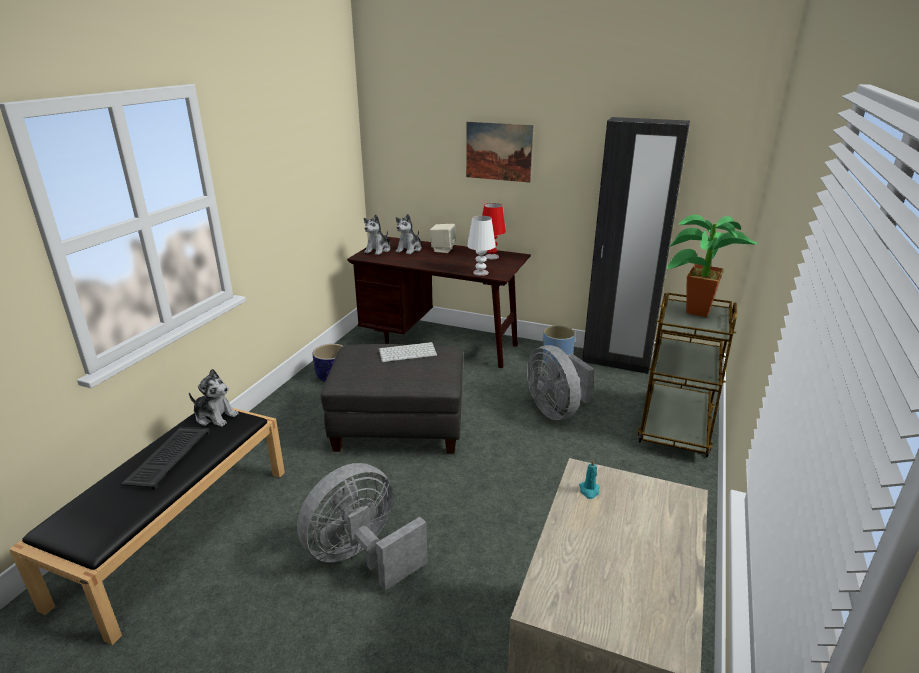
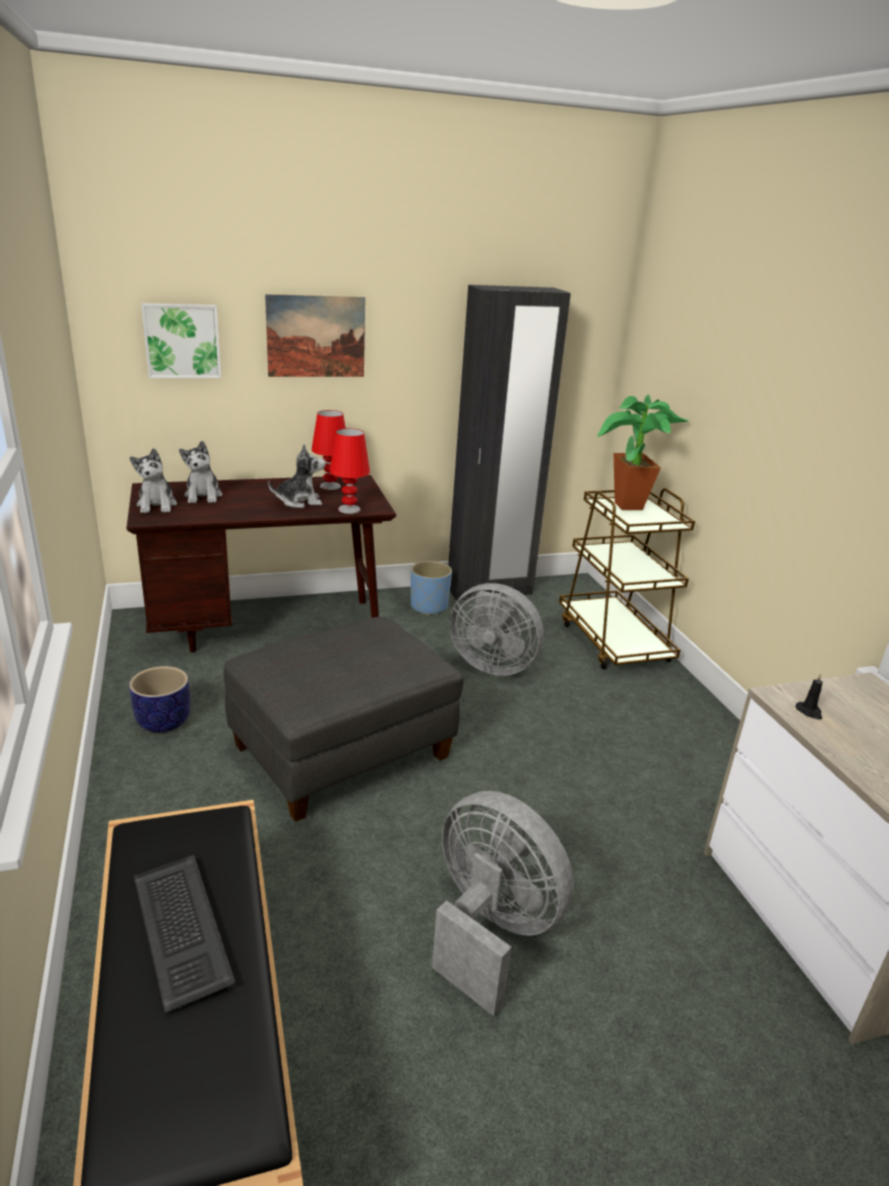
camera: 40 degrees left, 0 degrees up
plush toy [189,369,238,427] -> plush toy moved to [268,444,326,508]
grey fan [297,463,428,591] -> grey fan turned 120 degrees clockwise [432,791,574,1016]
keyboard [379,342,437,362] -> none
beige speaker [430,224,456,253] -> none
white table lamp [467,216,496,276] -> red table lamp [329,428,370,514]
turquoise candle [579,459,599,499] -> black candle [795,674,823,720]
none -> picture [141,303,221,378]

